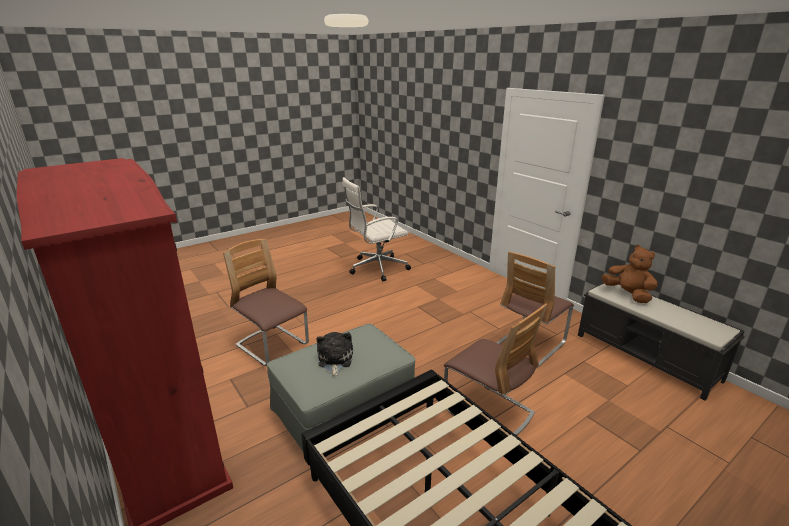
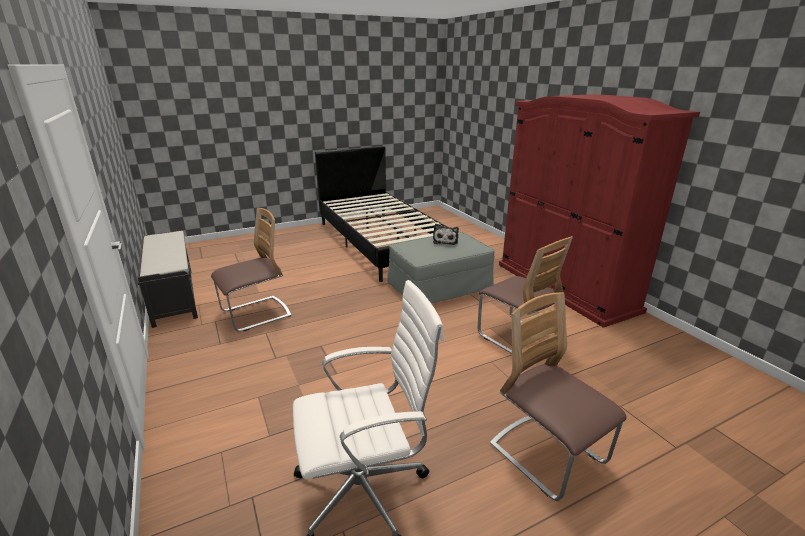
camera: 170 degrees left, 0 degrees up
chair [444,303,547,435] -> chair moved to [490,292,627,501]
brown plush toy [601,245,658,303] -> none

